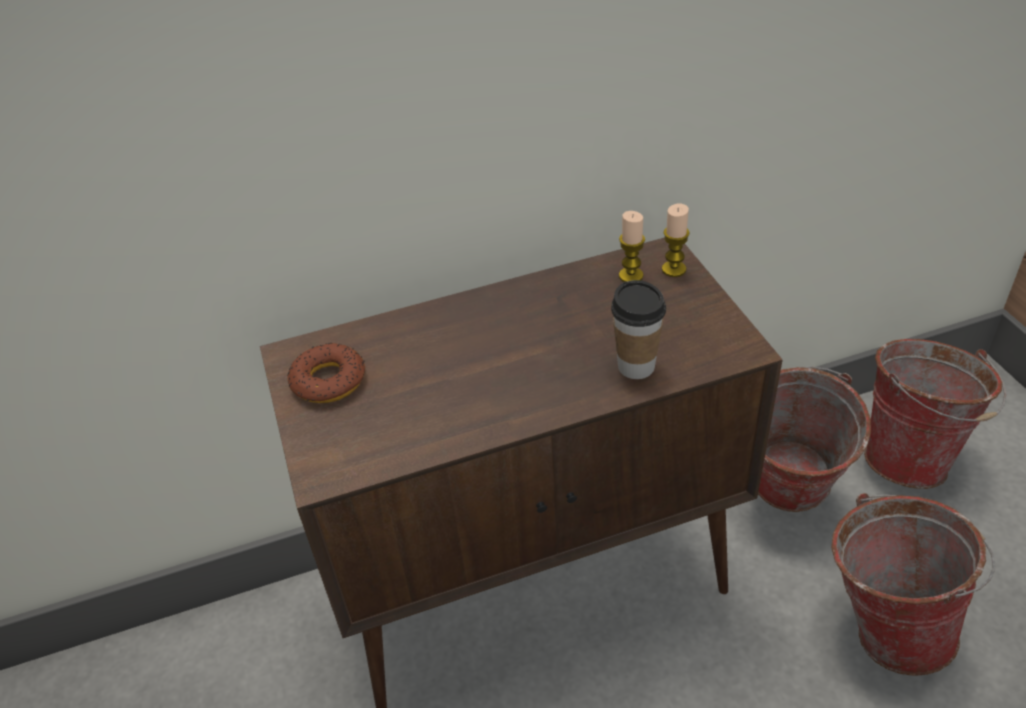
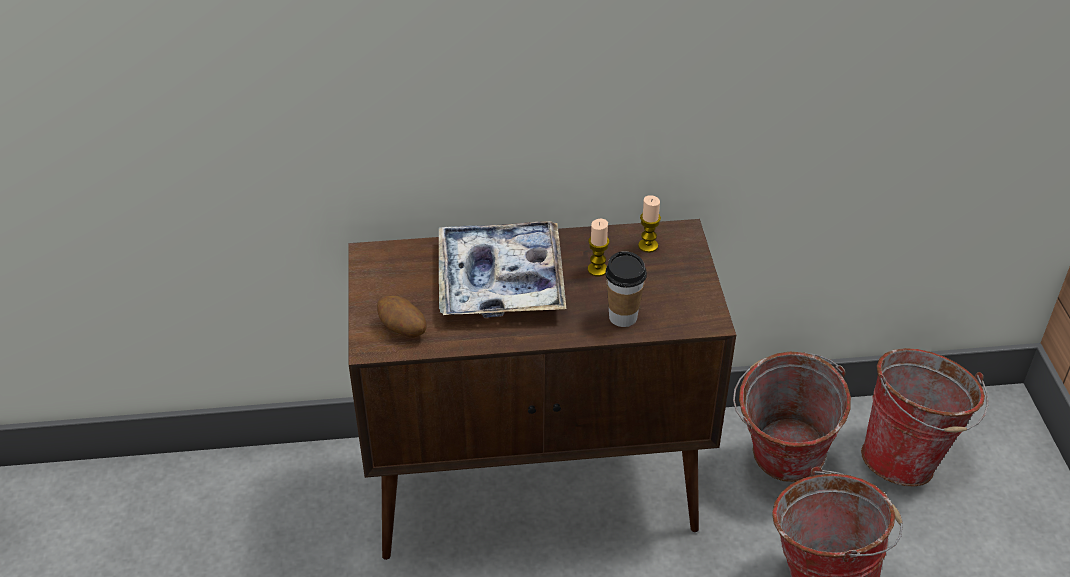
camera: 10 degrees right, 0 degrees up
donut [287,343,365,403] -> none
candle [662,204,690,277] -> candle moved to [588,219,609,277]
none -> potato [377,296,427,338]
none -> tray [439,221,566,318]

